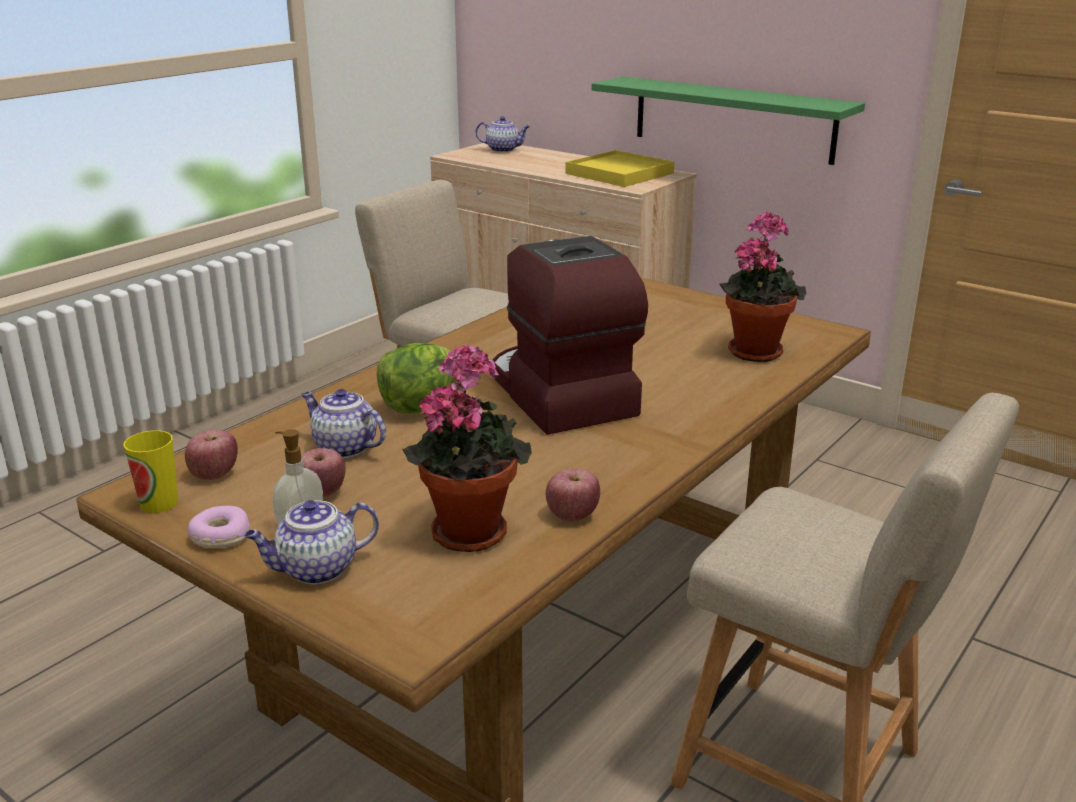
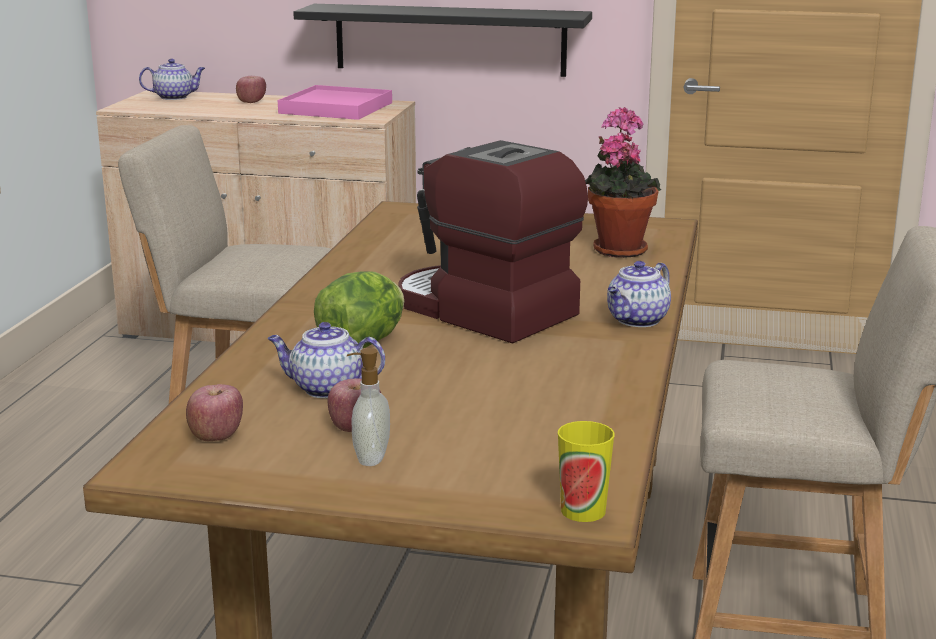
camera: 25 degrees left, 5 degrees down
cup [123,430,178,513] -> cup moved to [558,421,614,522]
donut [188,506,250,548] -> none
teapot [244,500,379,585] -> teapot moved to [607,261,671,327]
potted plant [402,344,532,552] -> none
apple [546,468,600,521] -> apple moved to [236,76,266,103]
yellow tray [565,150,674,187] -> pink tray [278,85,392,120]
green shelf [592,76,865,165] -> black shelf [293,4,592,77]

